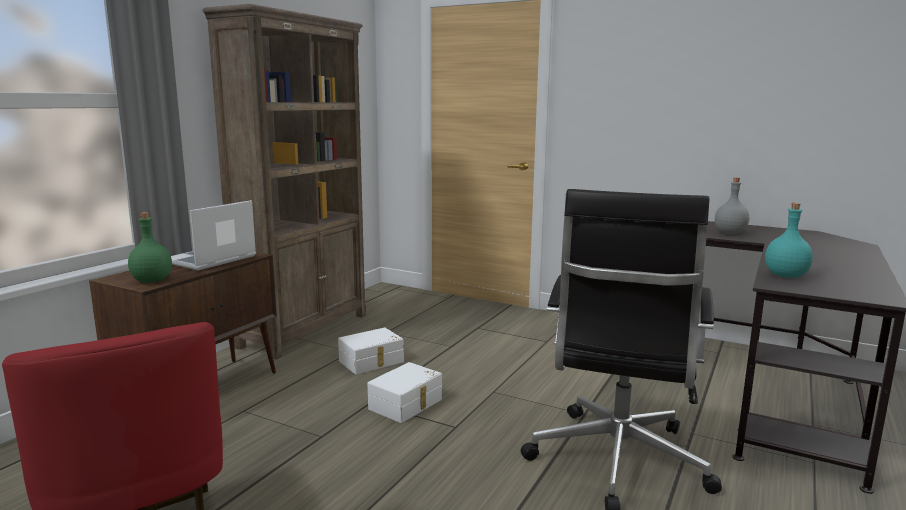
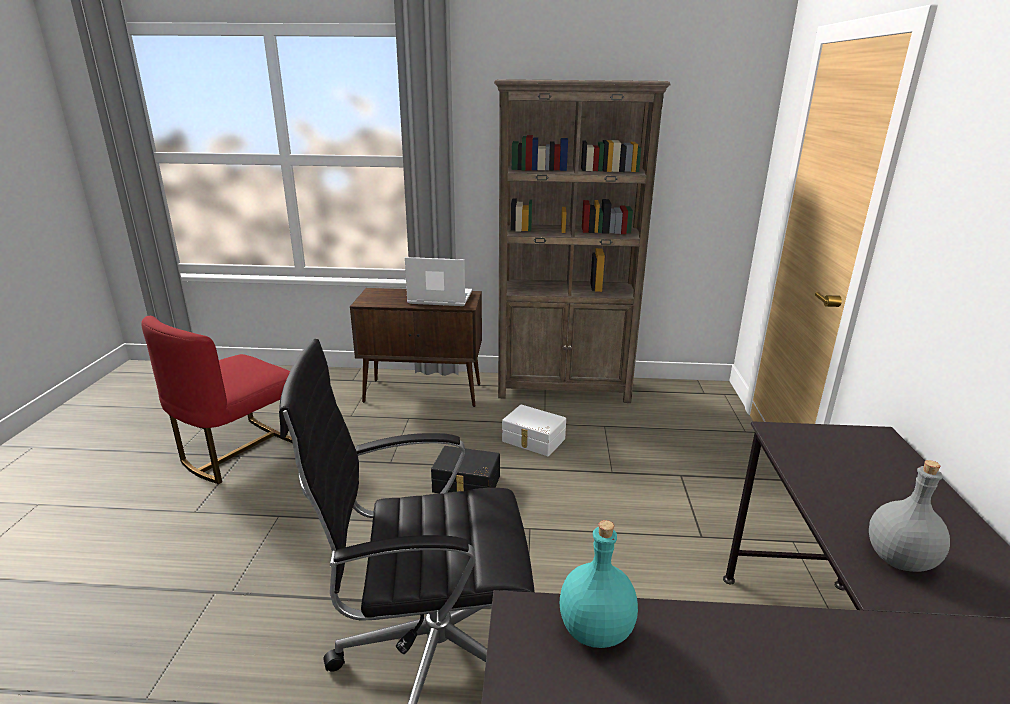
camera: 65 degrees right, 10 degrees up
green bottle [128,212,172,283] -> none
white storage box [368,362,442,423] -> black storage box [431,446,500,494]

